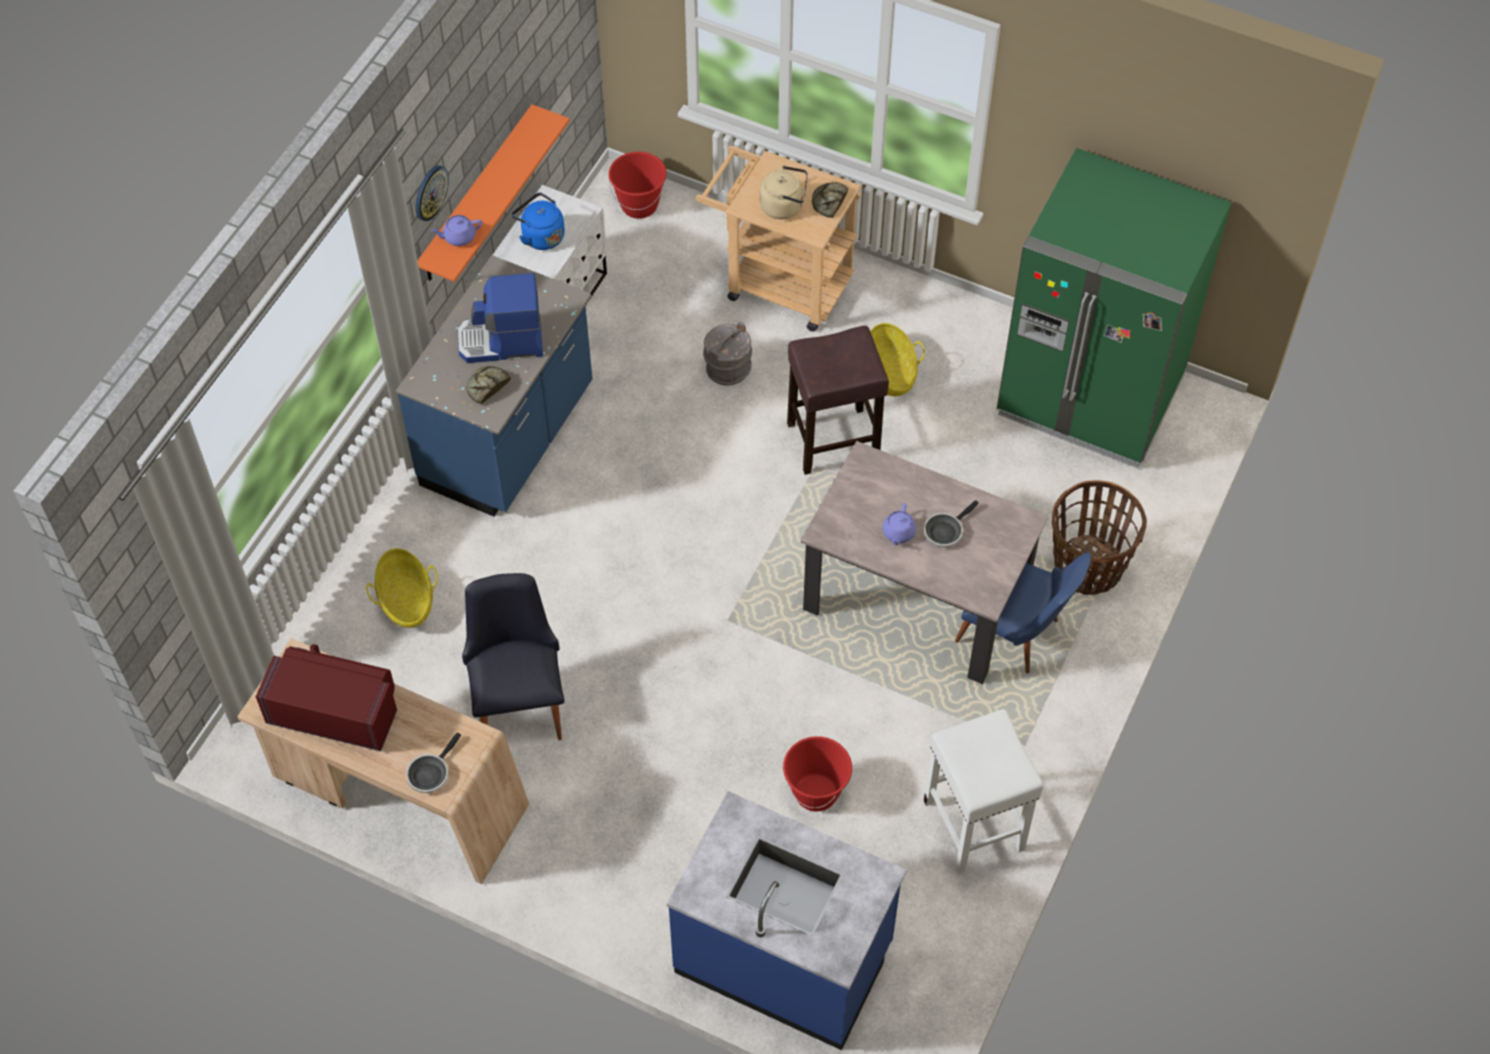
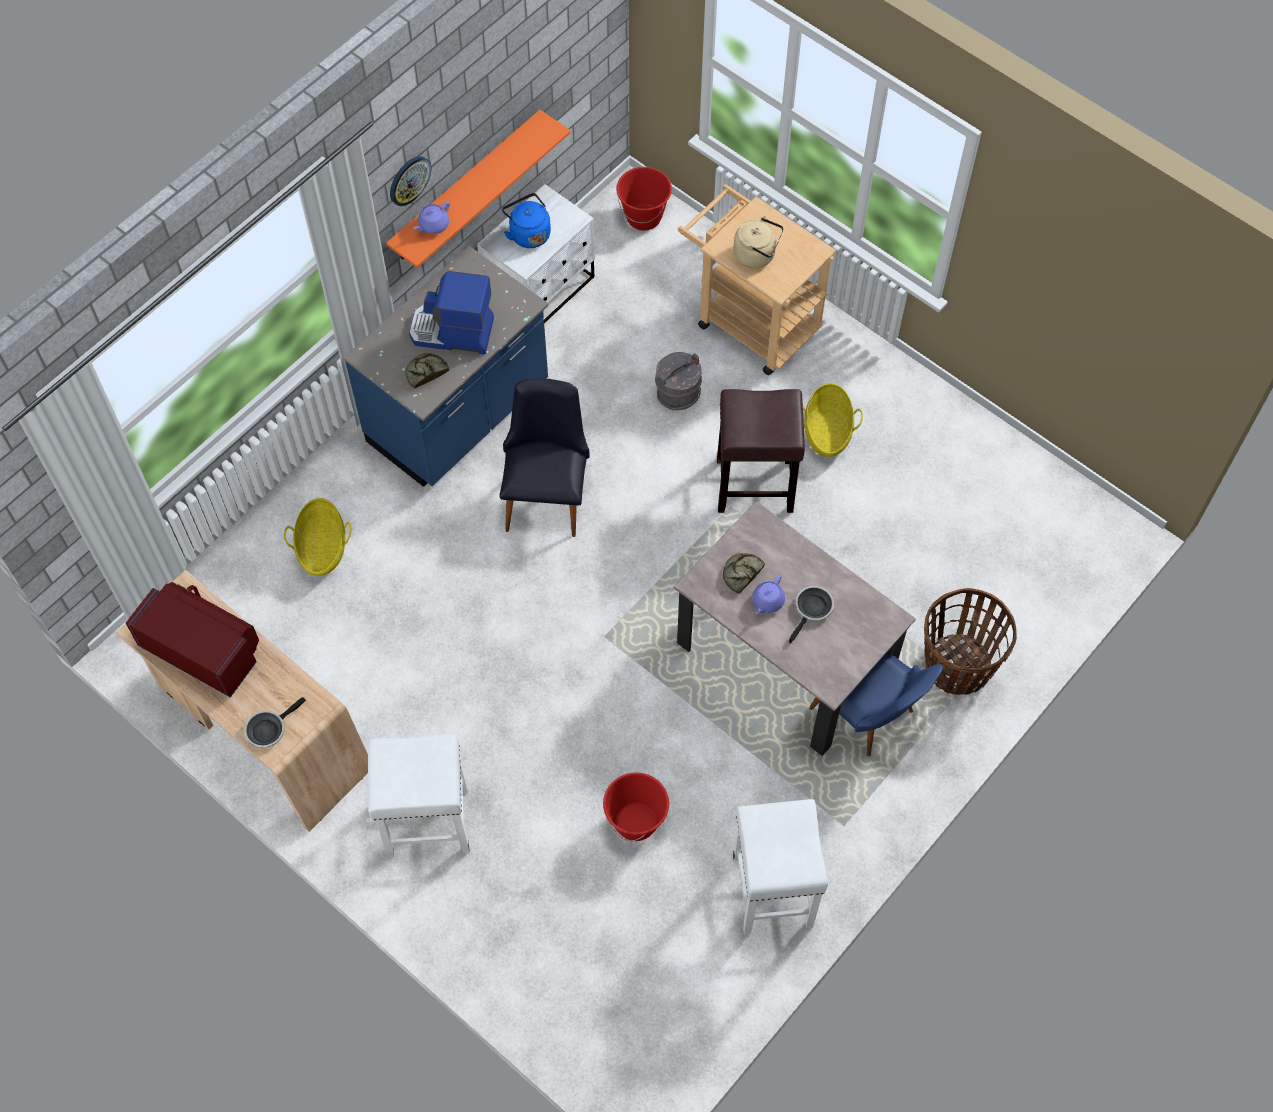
camera: 15 degrees right, 5 degrees up
purple teapot [431,215,482,246] -> purple teapot turned 45 degrees counterclockwise [413,201,450,234]
black chair [462,573,565,740] -> black chair moved to [499,379,590,537]
blue counter [667,791,907,1050] -> none
bread [812,182,849,218] -> bread moved to [723,553,765,594]
frying pan [923,500,979,547] -> frying pan turned 150 degrees clockwise [789,586,834,644]
green fridge [997,148,1232,468] -> none
none -> white stool [368,733,470,857]

